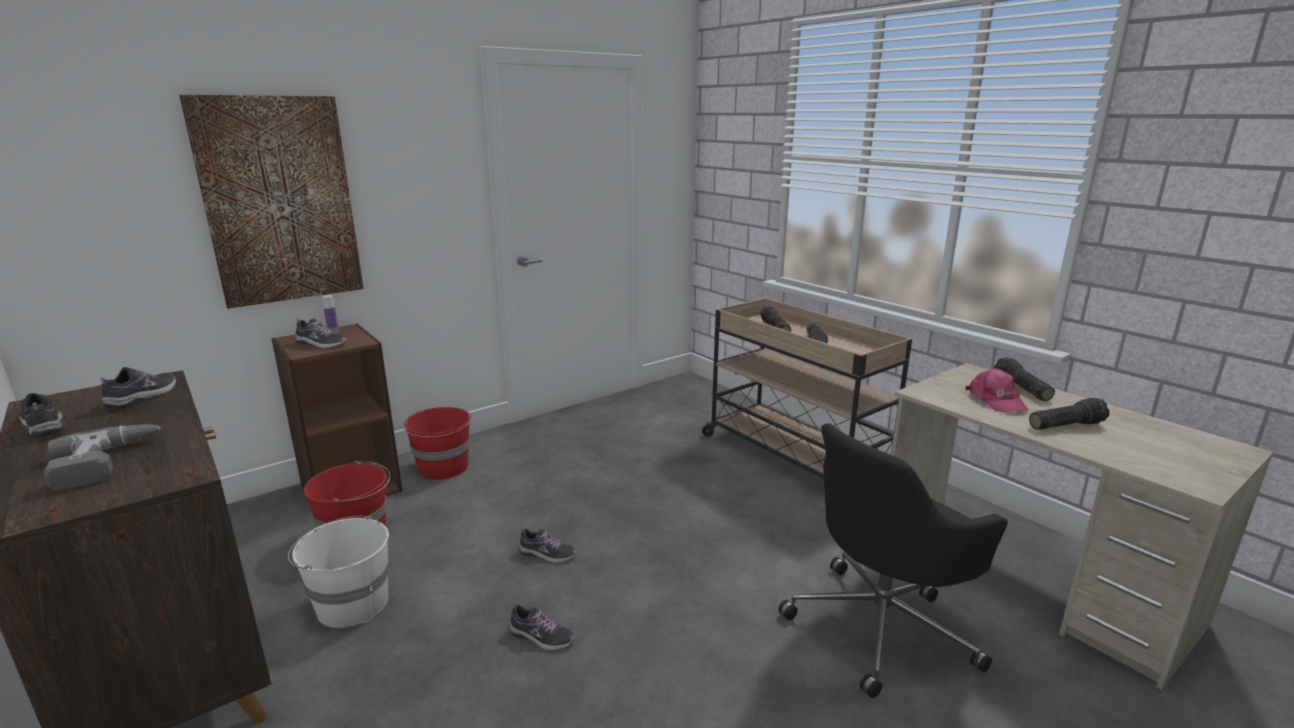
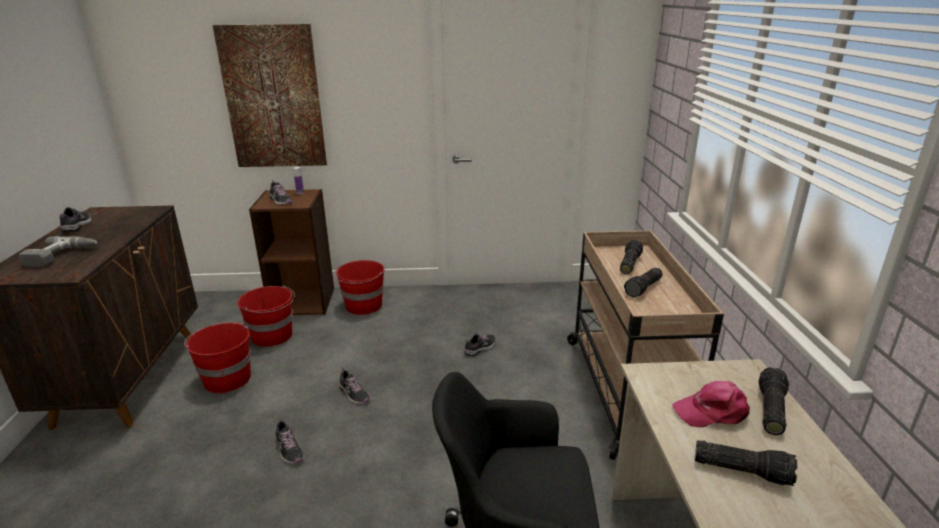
camera: 35 degrees right, 5 degrees up
shoe [100,367,176,409] -> shoe moved to [464,334,496,356]
white bucket [288,516,389,628] -> red bucket [184,322,251,393]
pink cap [965,368,1028,412] -> pink cap turned 60 degrees clockwise [672,381,750,428]

